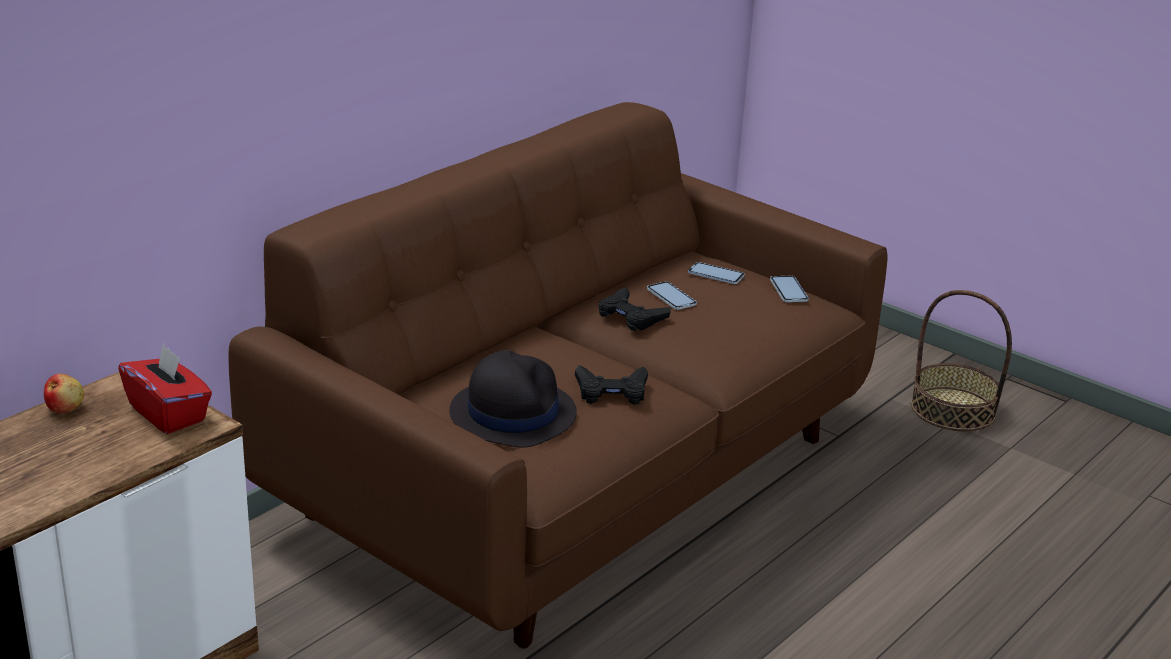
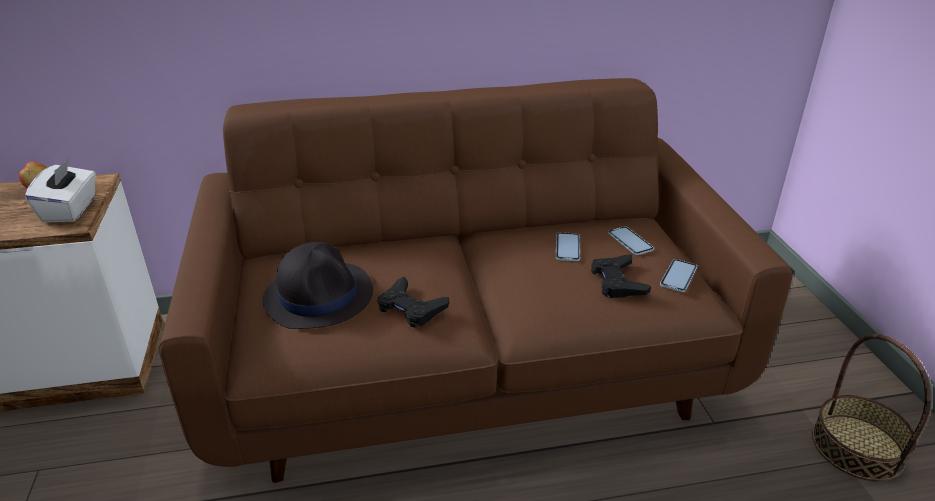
camera: 40 degrees right, 5 degrees up
red tissue box [118,343,212,434] -> white tissue box [25,158,96,223]
black game controller [598,287,671,331] -> black game controller moved to [591,254,651,298]

